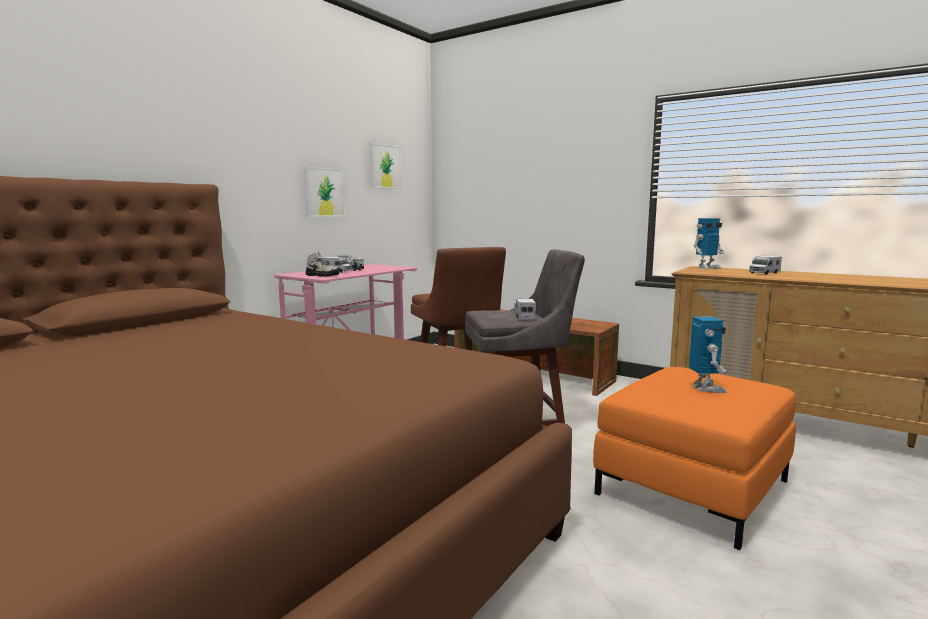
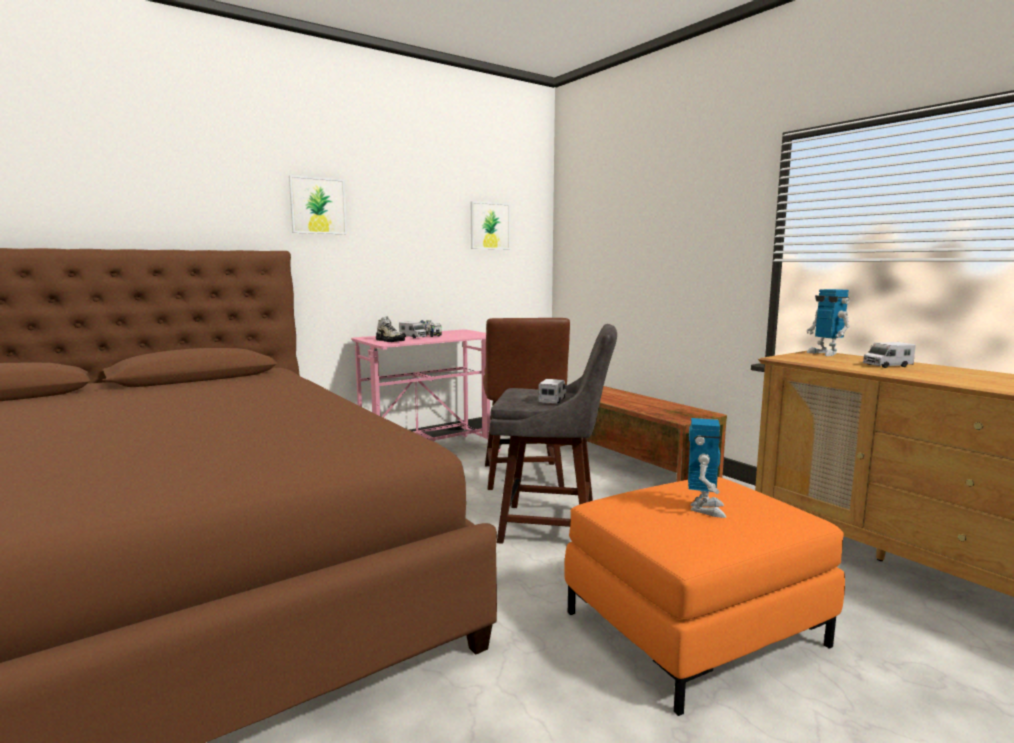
camera: 20 degrees right, 0 degrees up
picture [304,167,345,217] -> picture moved to [289,175,347,234]
toy robot [693,218,724,269] -> toy robot turned 60 degrees clockwise [806,289,850,356]

